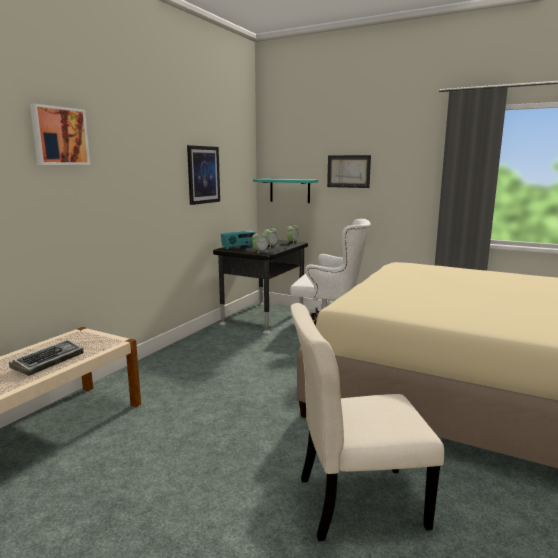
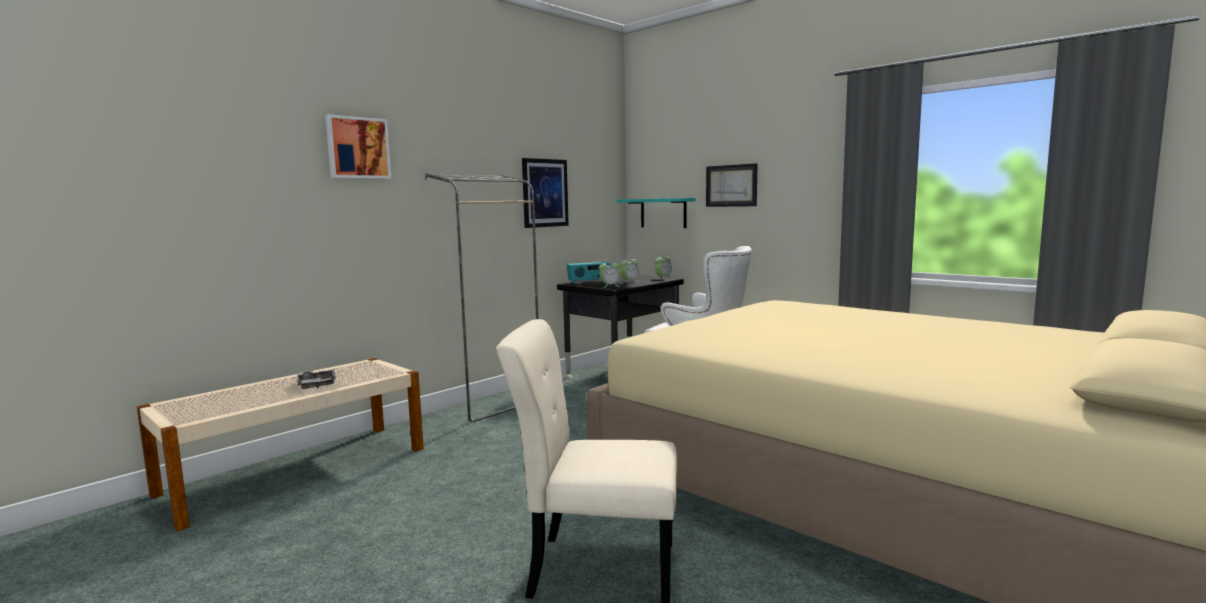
camera: 15 degrees right, 5 degrees down
keyboard [9,339,83,376] -> grey tray [297,370,336,389]
none -> grey clothes rack [425,173,539,422]

